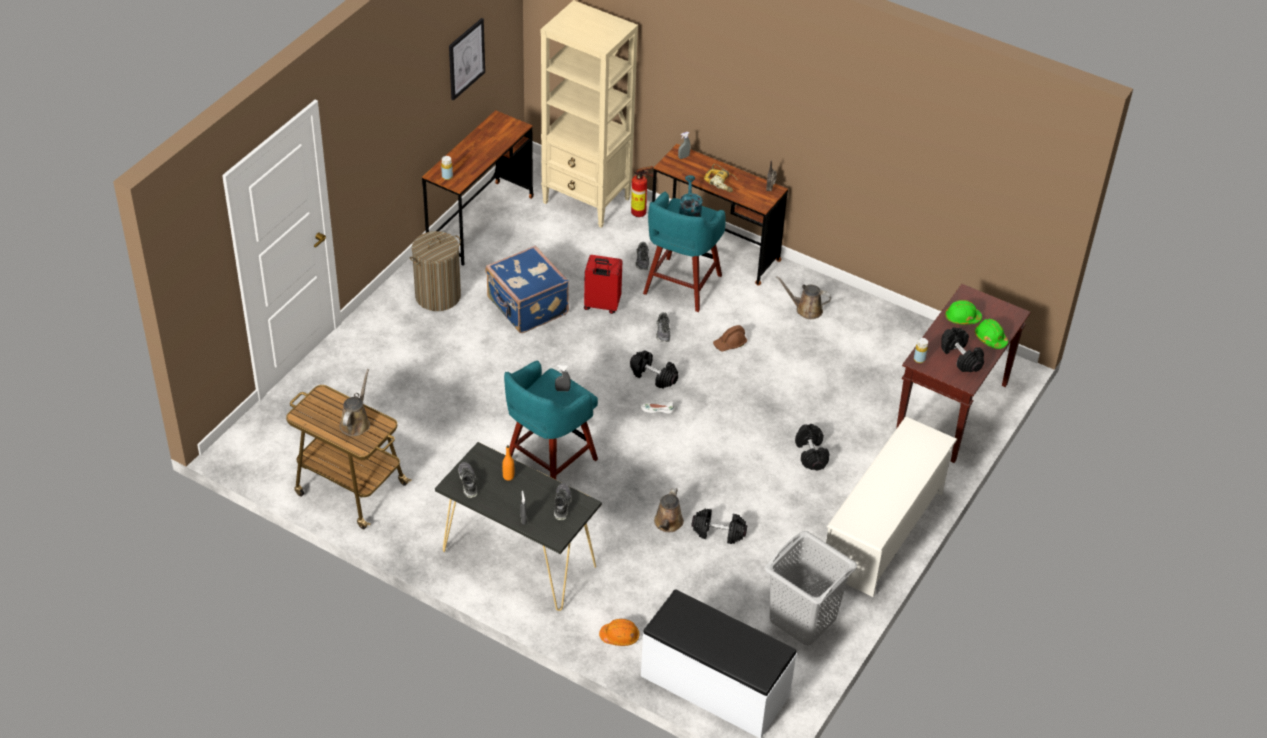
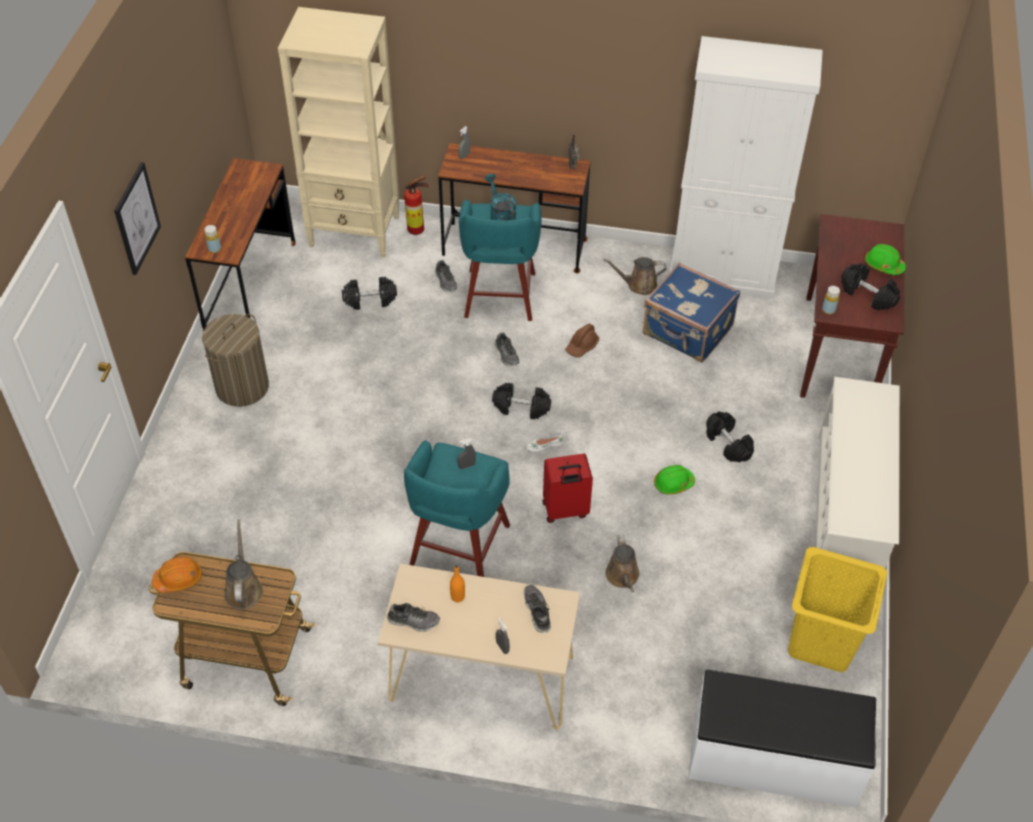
camera: 20 degrees left, 5 degrees up
black console table [435,442,602,611] -> beige console table [378,564,580,730]
picture [449,18,485,101] -> picture moved to [114,162,161,275]
shoe [459,462,477,498] -> shoe turned 135 degrees clockwise [387,603,440,632]
blue suitcase [486,246,569,333] -> blue suitcase moved to [643,263,740,363]
red suitcase [584,255,622,314] -> red suitcase moved to [542,454,593,523]
orange hard hat [599,619,639,646] -> orange hard hat moved to [152,557,202,593]
black dumbbell [691,509,747,544] -> black dumbbell moved to [342,277,397,310]
power drill [704,164,737,192] -> none
grey laundry basket [764,531,857,645] -> yellow laundry basket [788,547,887,672]
green hard hat [945,300,982,325] -> green hard hat moved to [654,465,695,495]
none -> white cabinet [670,36,823,299]

